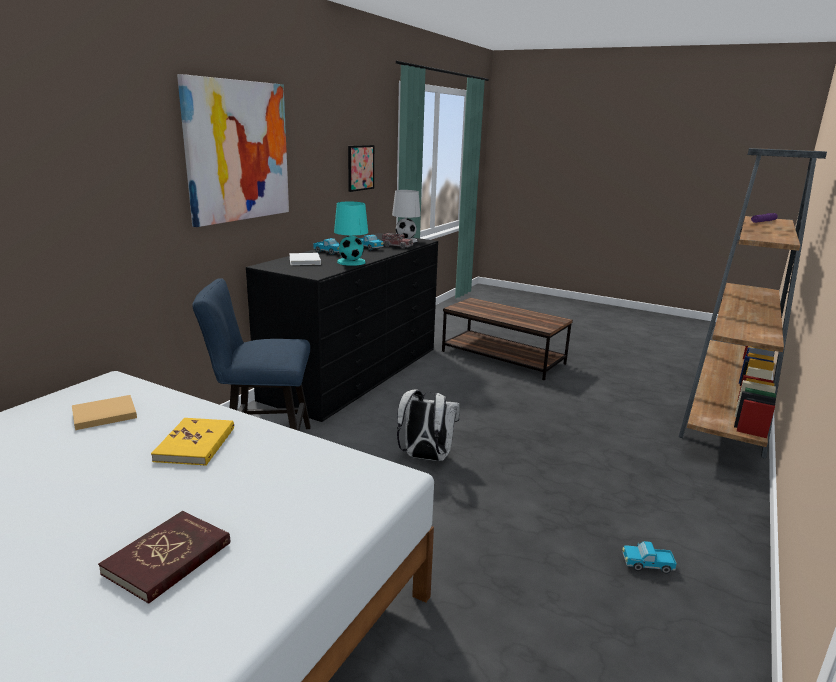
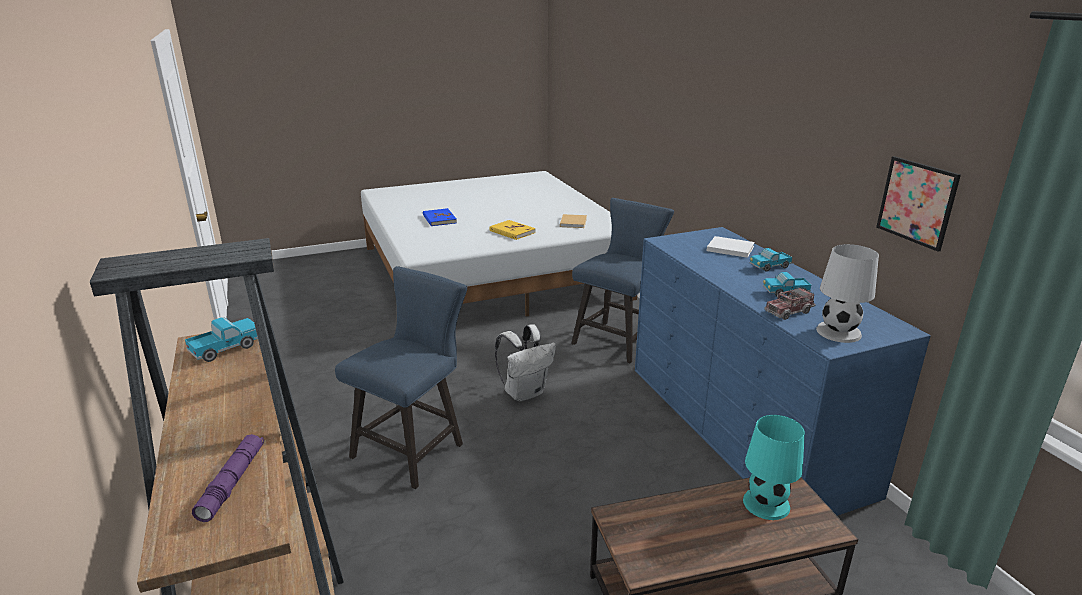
camera: 130 degrees right, 5 degrees up
red book [98,511,230,604] -> blue book [423,208,457,226]
picture [177,74,289,227] -> none
black dresser [246,233,438,422] -> blue dresser [635,227,931,516]
turquoise table lamp [334,202,368,266] -> turquoise table lamp moved to [743,415,805,520]
toy truck [622,541,677,574] -> toy truck moved to [185,317,258,362]
none -> blue chair [335,266,467,489]

